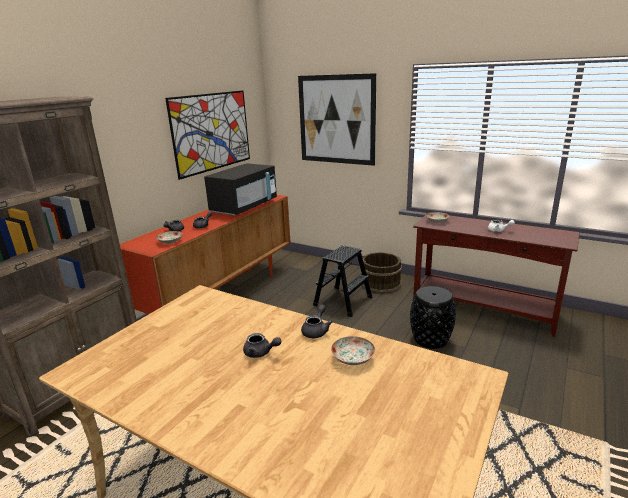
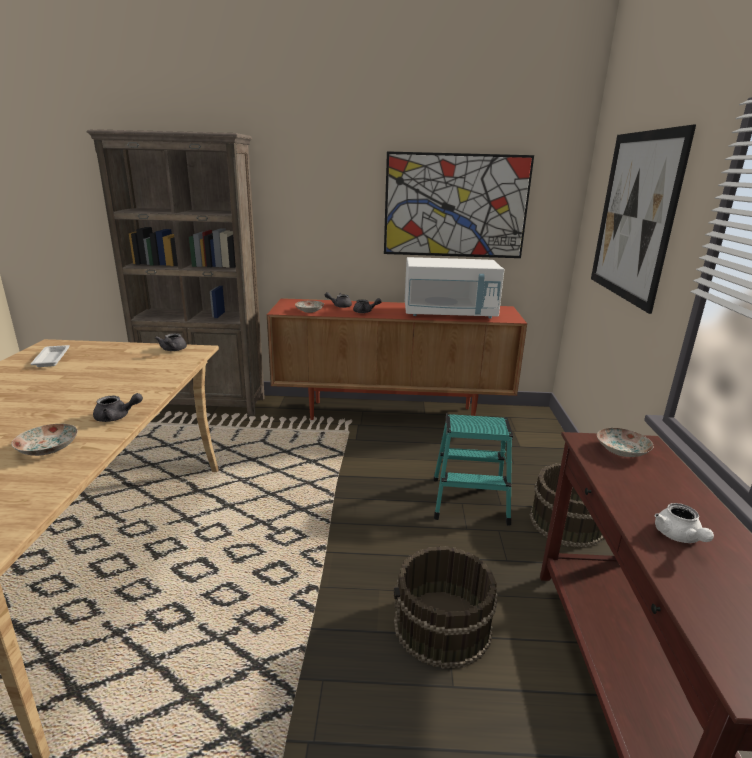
camera: 60 degrees right, 0 degrees up
black microwave [204,163,277,216] -> white microwave [405,257,505,318]
grey teapot [243,333,281,358] -> grey teapot moved to [155,333,187,351]
black step ladder [313,245,373,317] -> turquoise step ladder [433,414,513,526]
black stool [410,286,456,349] -> brown bucket [394,546,498,669]
none -> white tray [30,345,70,367]

